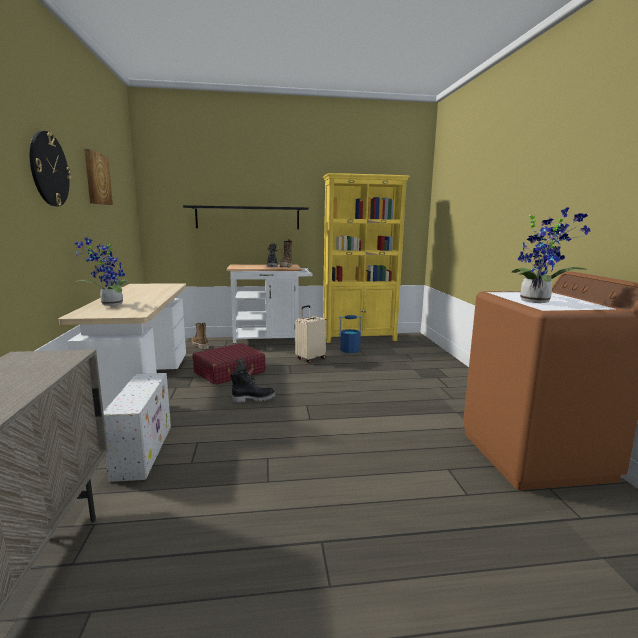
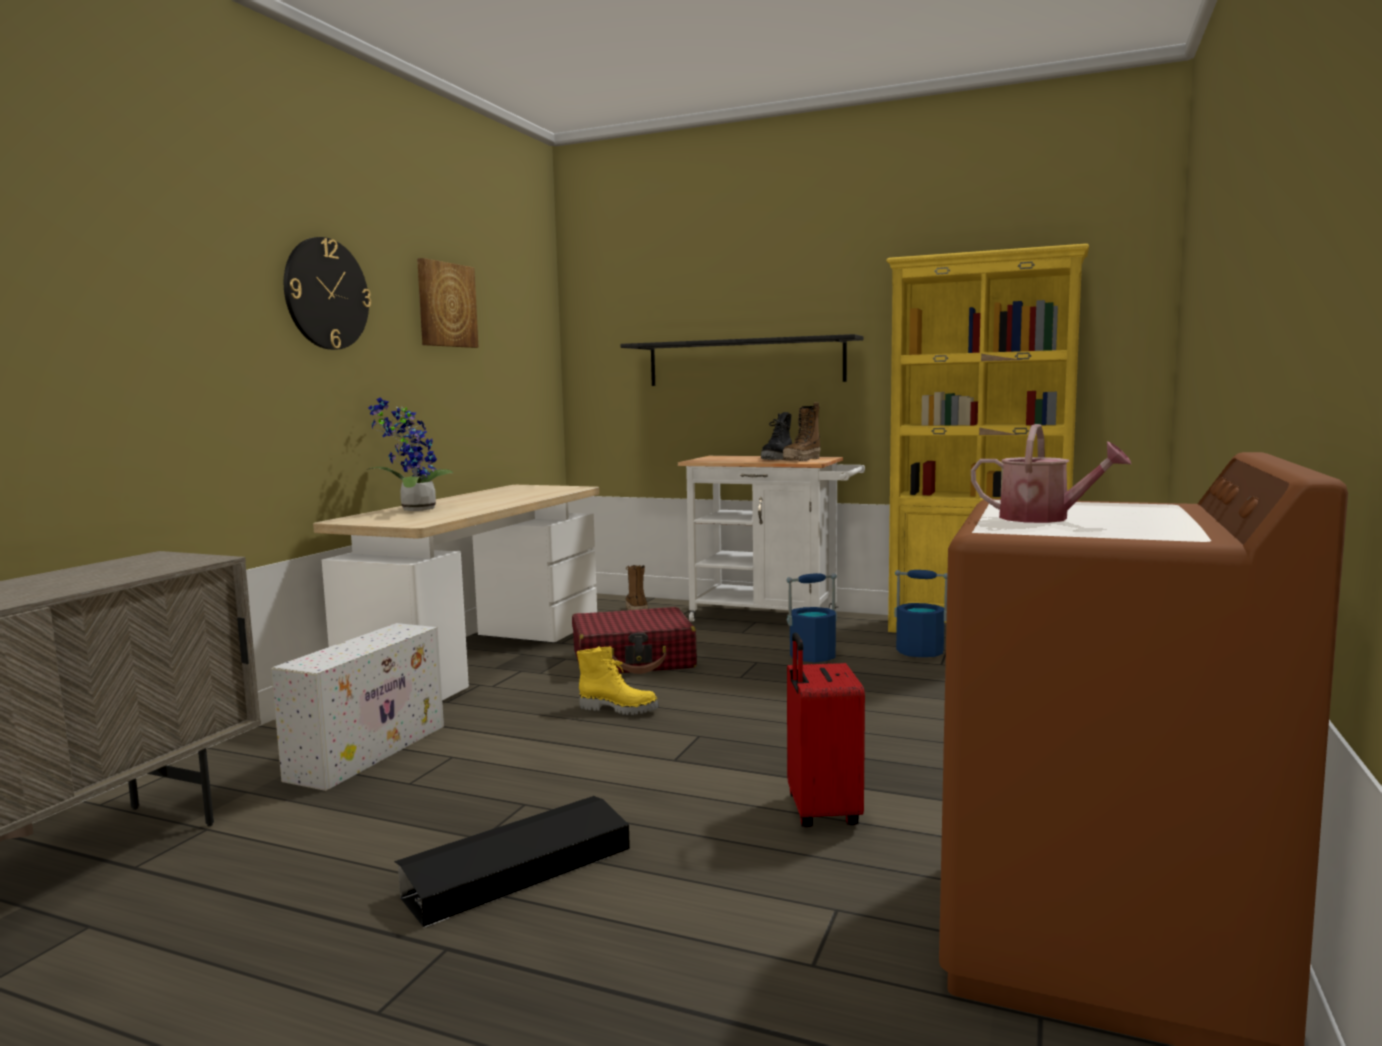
camera: 30 degrees right, 5 degrees down
black boot [231,369,275,403] -> yellow boot [577,647,659,715]
beige suitcase [295,305,326,363] -> blue bucket [786,573,837,663]
potted plant [512,207,591,303] -> watering can [971,424,1131,523]
none -> black storage box [394,796,630,927]
none -> red suitcase [787,633,865,827]

